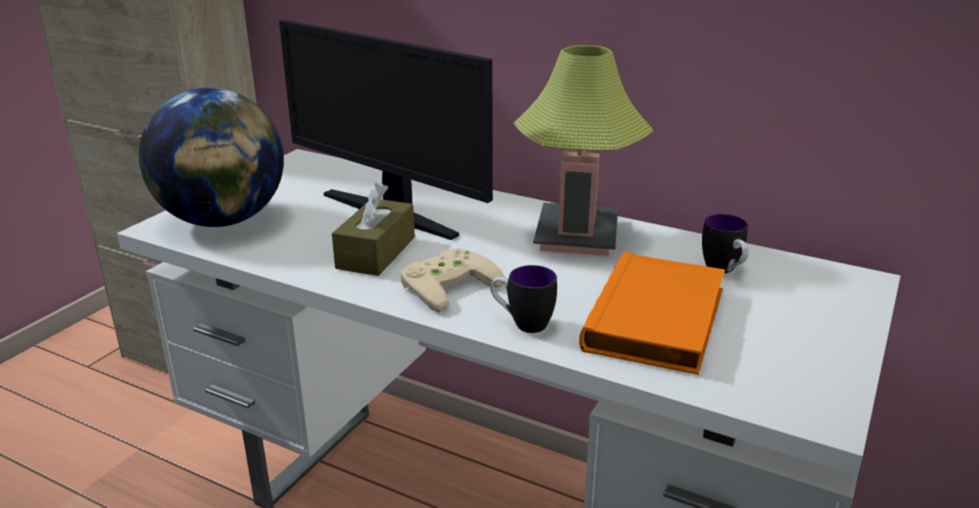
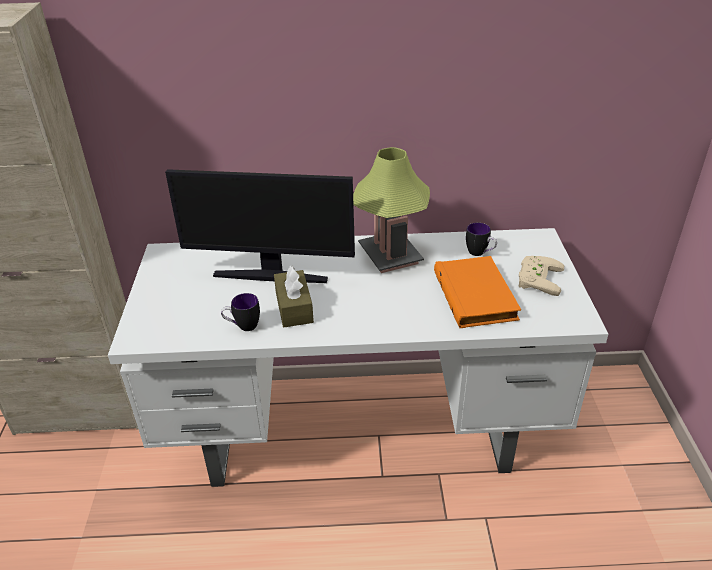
camera: 30 degrees left, 10 degrees up
globe [139,88,284,227] -> none
beige game controller [400,248,505,313] -> beige game controller moved to [519,256,564,296]
mug [491,265,557,333] -> mug moved to [221,293,260,331]

